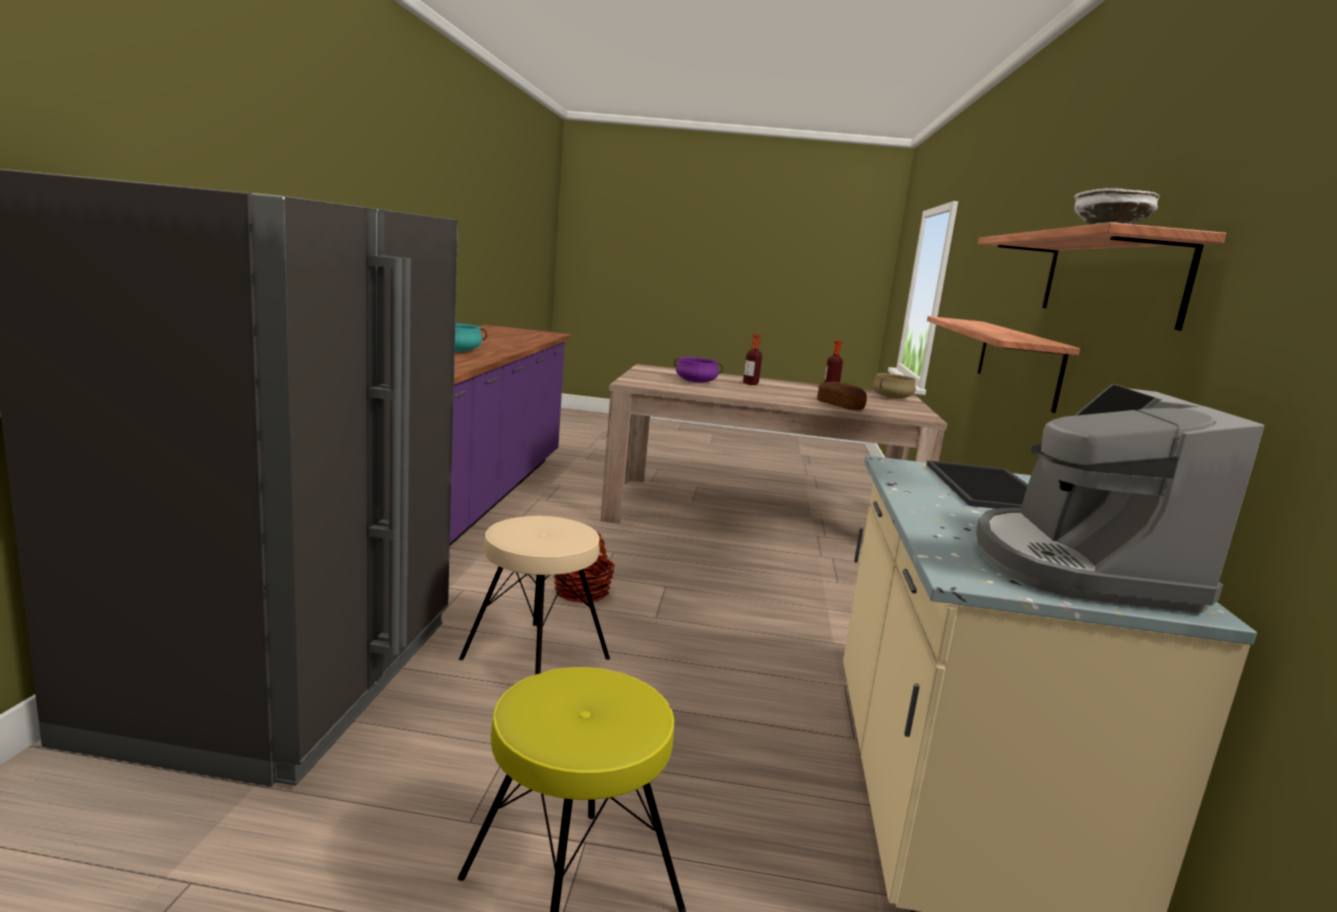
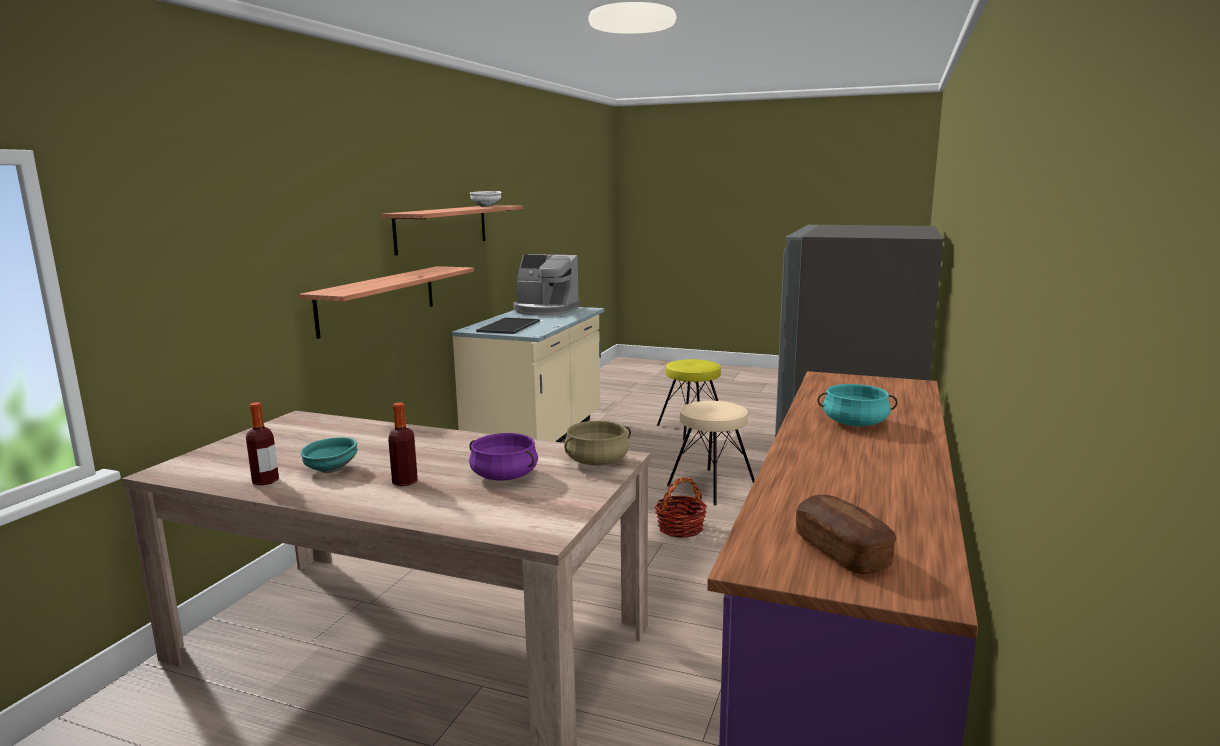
camera: 165 degrees left, 0 degrees up
bread [817,382,867,410] -> bread moved to [796,495,896,574]
beige cooking pot [873,373,916,399] -> beige cooking pot moved to [564,421,631,466]
coffee machine [976,384,1264,613] -> coffee machine turned 90 degrees clockwise [513,254,580,316]
none -> turquoise bowl [300,437,357,473]

